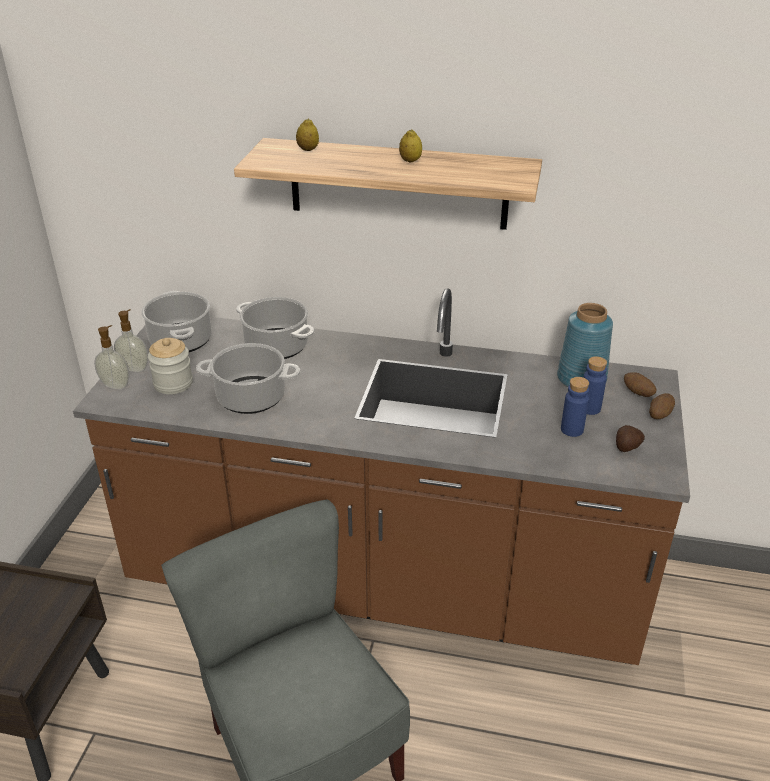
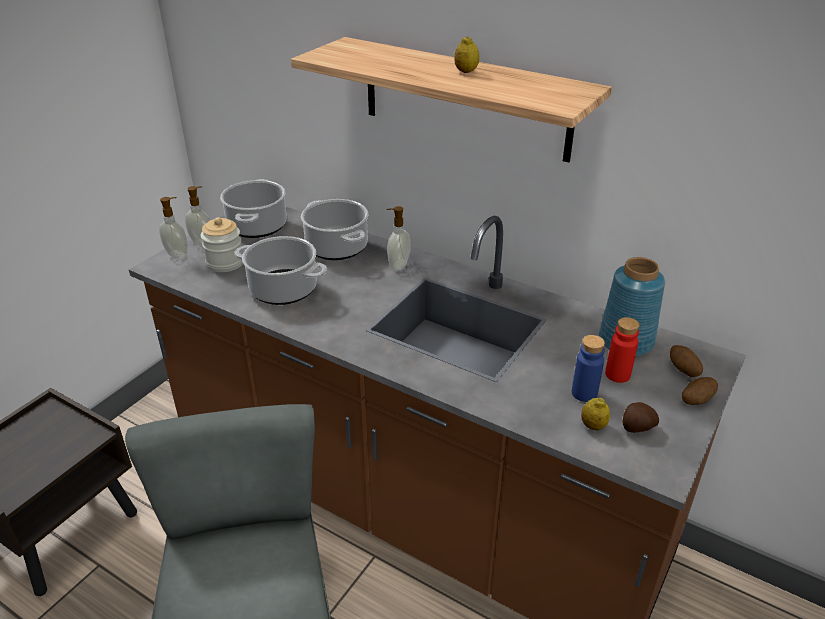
camera: 20 degrees right, 0 degrees up
lemon [296,118,319,151] -> lemon moved to [581,398,610,431]
blue bottle [583,356,607,415] -> red bottle [605,317,640,383]
none -> soap dispenser [387,206,411,270]

